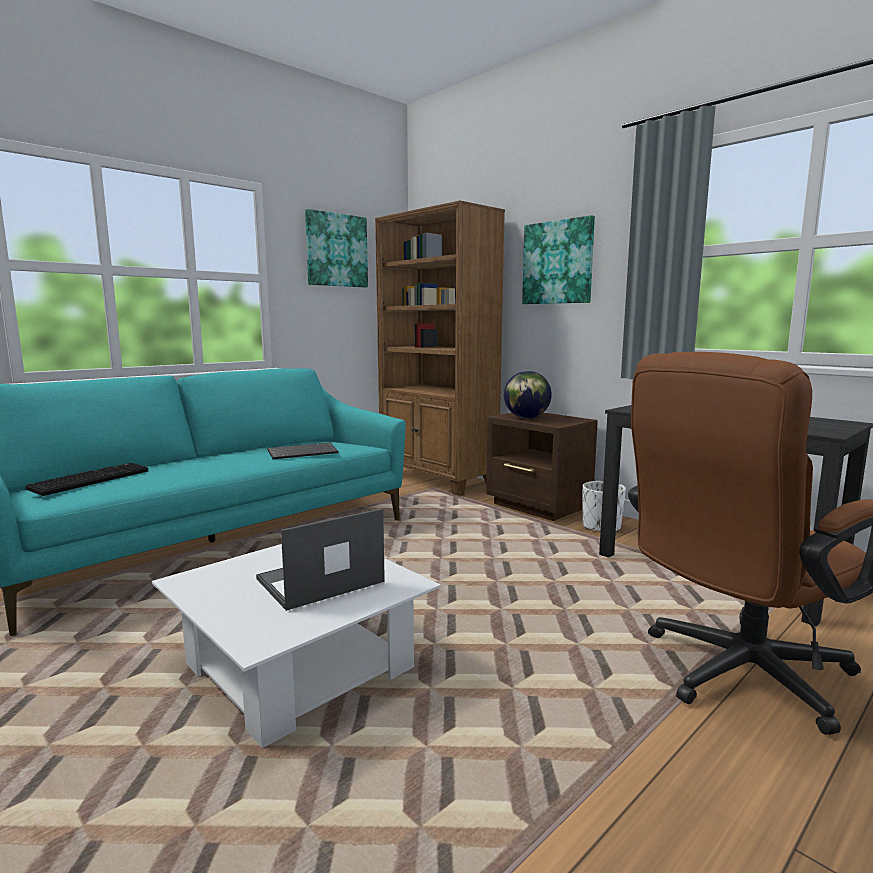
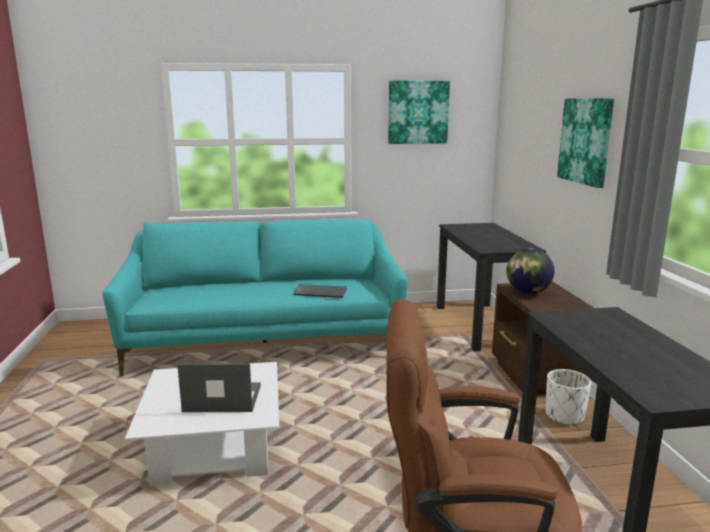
camera: 35 degrees right, 5 degrees up
keyboard [25,463,148,496] -> none
brown bookcase [375,200,505,496] -> black desk [437,223,546,351]

